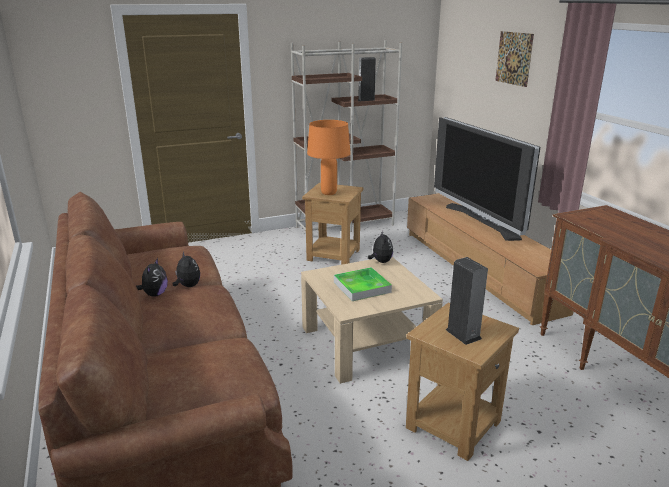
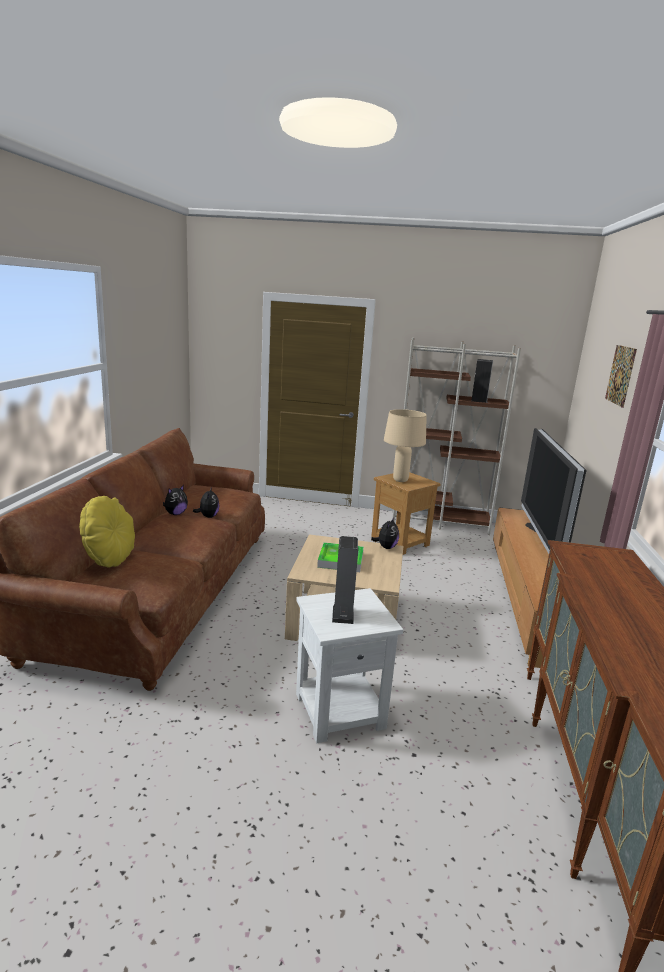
camera: 30 degrees right, 5 degrees down
orange table lamp [307,120,351,195] -> beige table lamp [384,409,427,482]
brown side table [406,303,519,461] -> white side table [296,588,403,743]
none -> yellow pillow [79,496,135,567]

